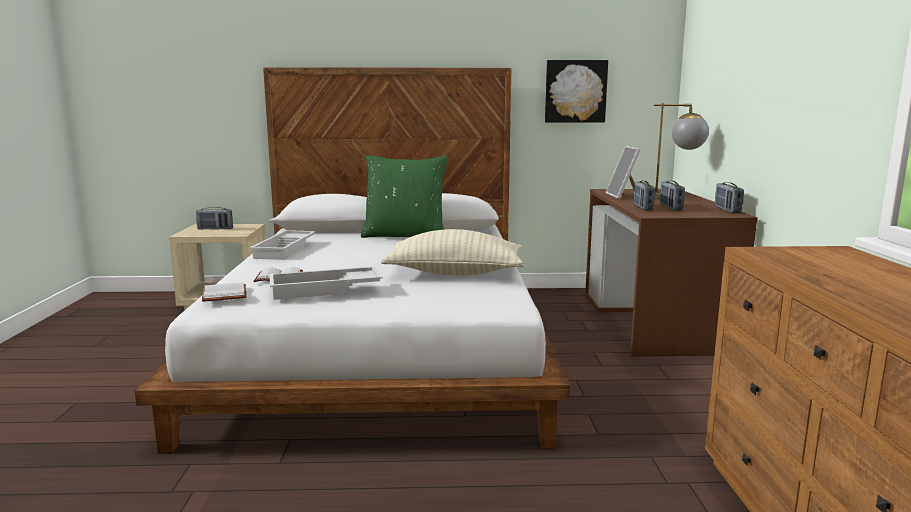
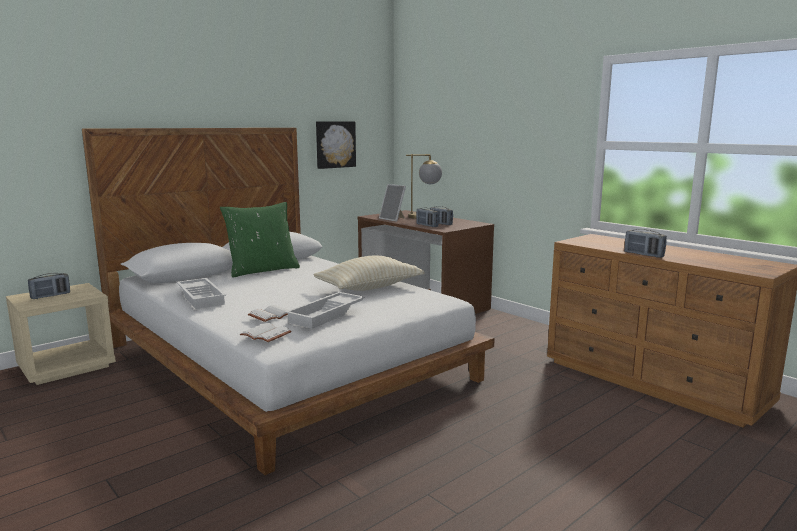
camera: 40 degrees left, 0 degrees up
radio [715,182,744,213] -> radio moved to [624,229,667,258]

